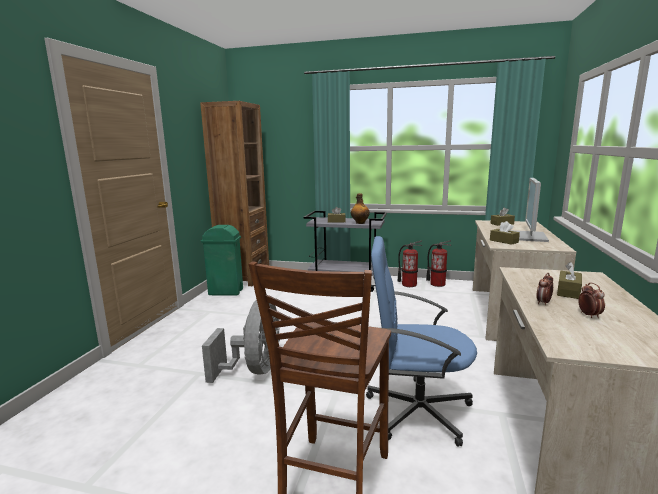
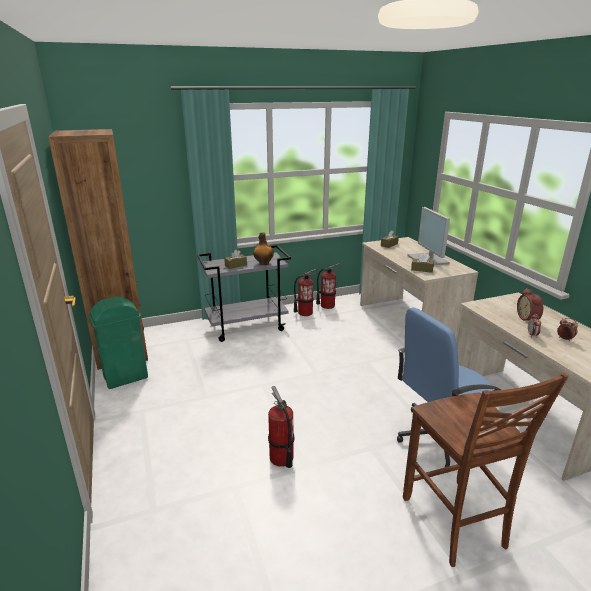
camera: 35 degrees left, 10 degrees up
grey fan [202,300,280,383] -> fire extinguisher [268,386,294,468]
brown tissue box [557,262,582,299] -> alarm clock [517,288,543,321]

